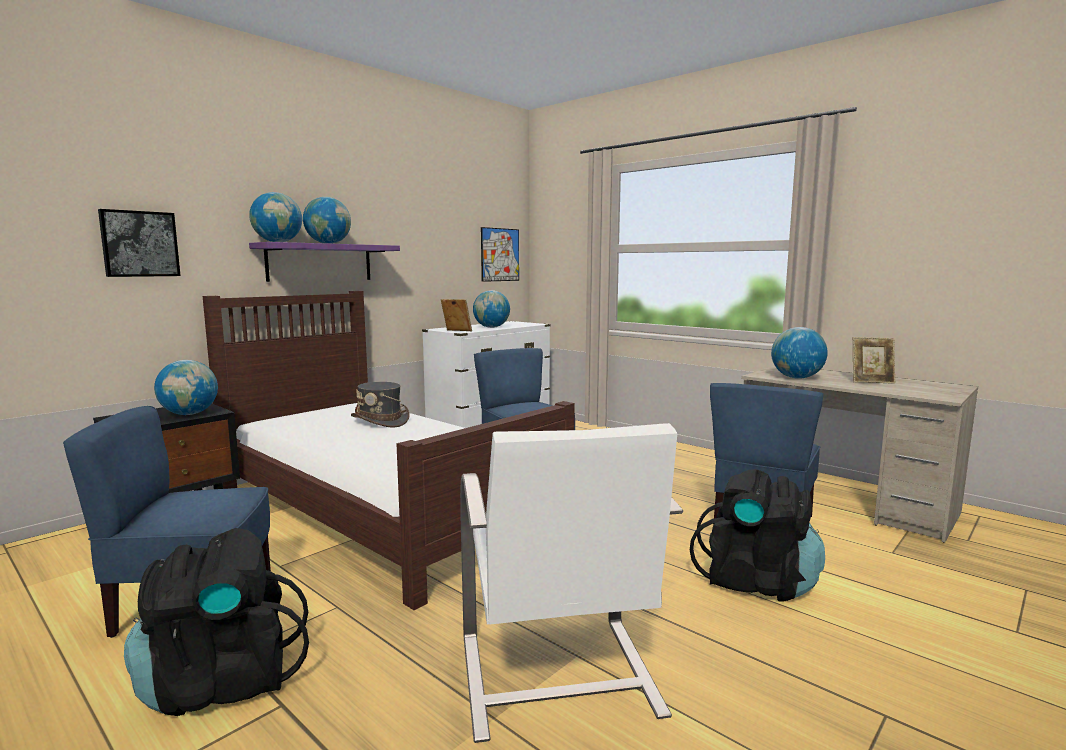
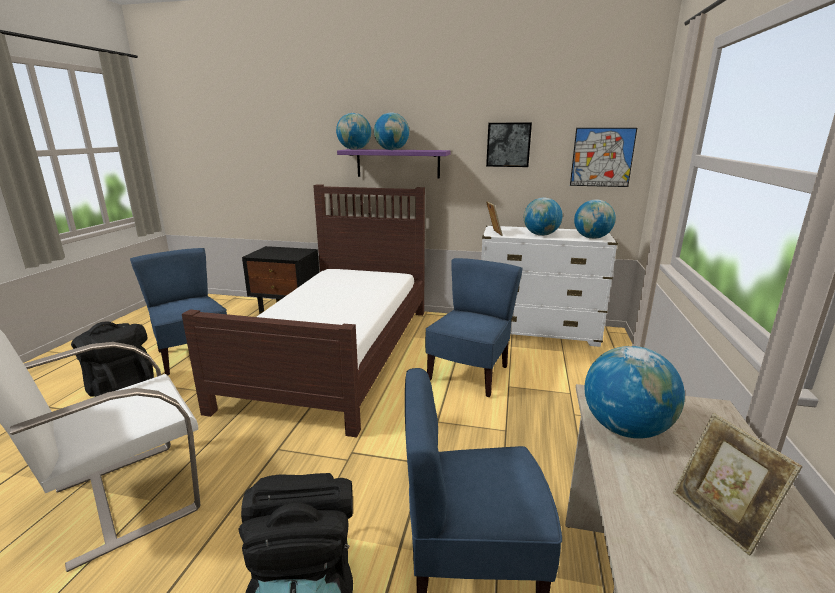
camera: 60 degrees right, 10 degrees up
picture [98,209,181,277] -> picture moved to [486,123,532,167]
globe [154,360,218,415] -> globe moved to [574,200,616,239]
grey hat [351,382,410,428] -> none

